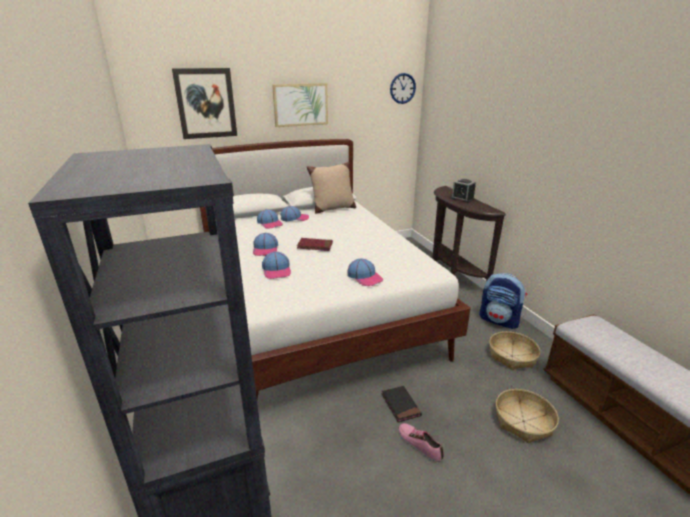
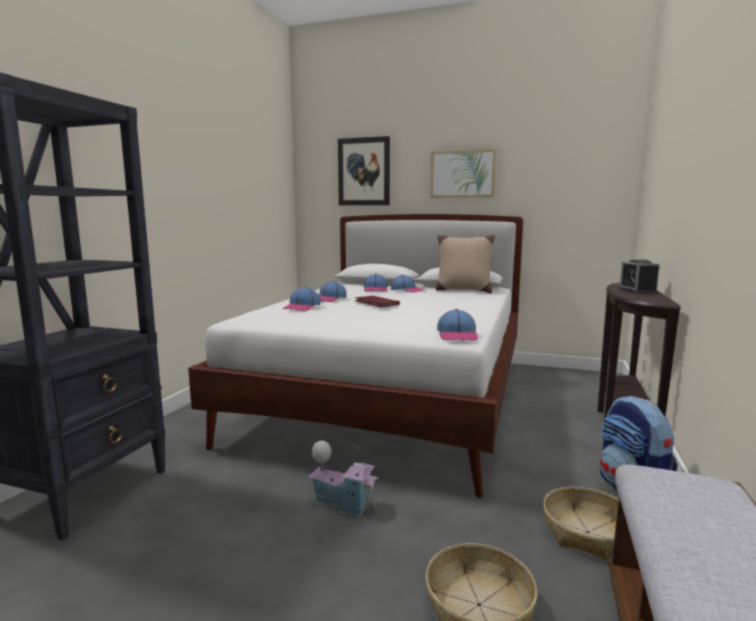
camera: 40 degrees right, 15 degrees down
cap [348,258,383,286] -> cap moved to [437,309,478,340]
black book [382,386,422,422] -> toy house [309,441,379,517]
wall clock [390,73,416,104] -> none
shoe [399,423,444,462] -> none

